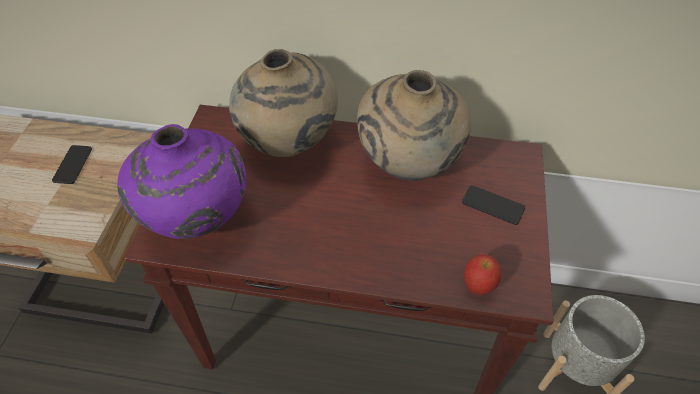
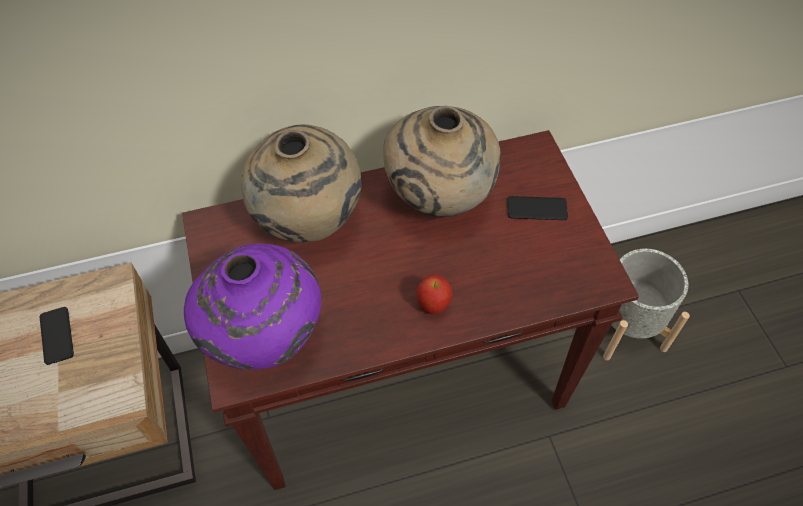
camera: 25 degrees left, 5 degrees up
apple [464,254,502,295] -> apple moved to [417,275,452,314]

